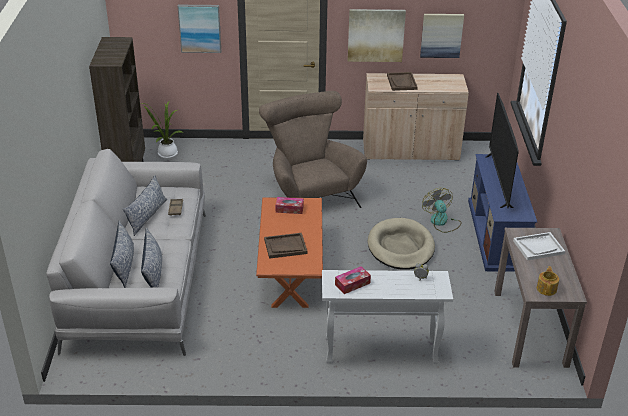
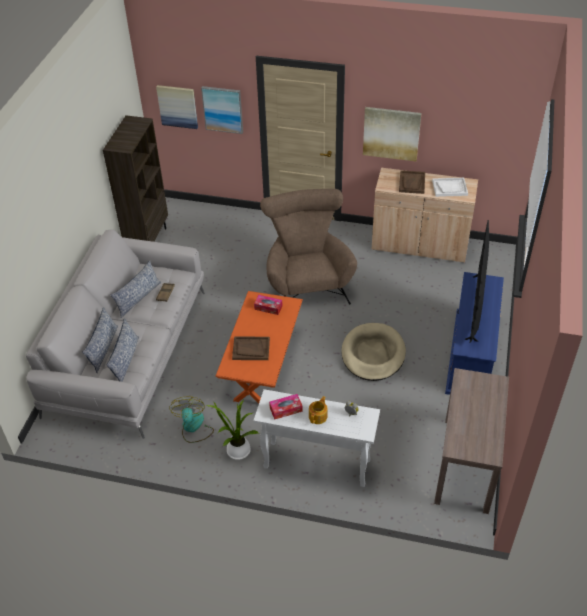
camera: 15 degrees right, 10 degrees up
potted plant [142,102,183,158] -> potted plant moved to [206,399,258,460]
picture [420,14,464,58] -> picture moved to [156,85,198,129]
fan [422,188,462,233] -> fan moved to [169,396,214,443]
white tray [513,232,565,261] -> white tray moved to [432,178,468,197]
teapot [537,266,559,296] -> teapot moved to [309,396,327,424]

